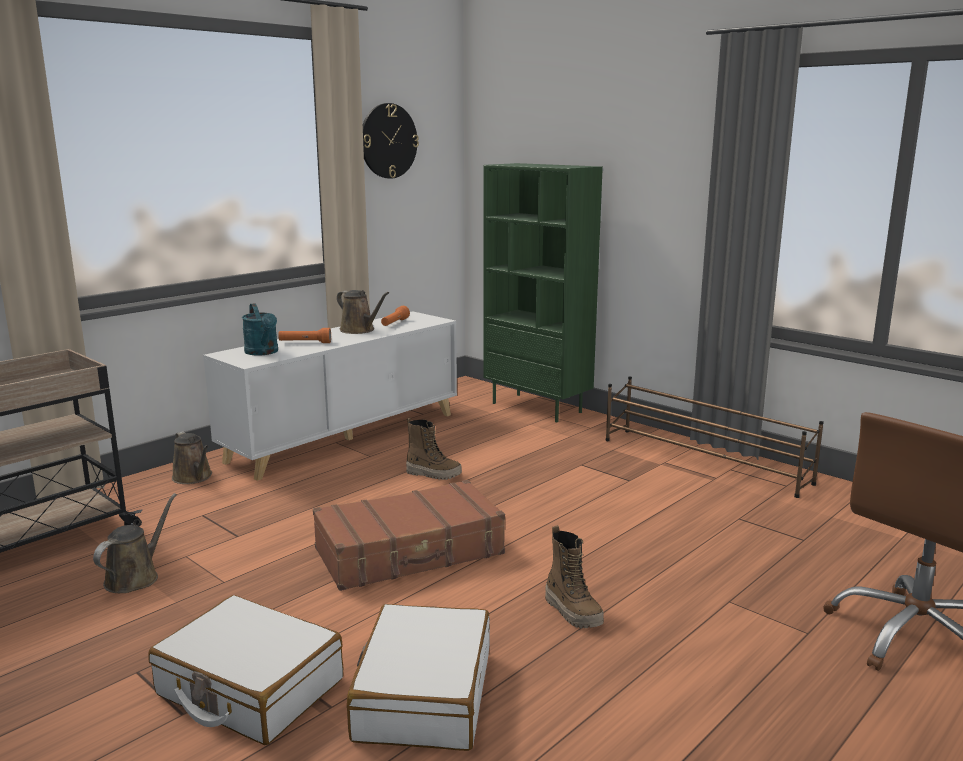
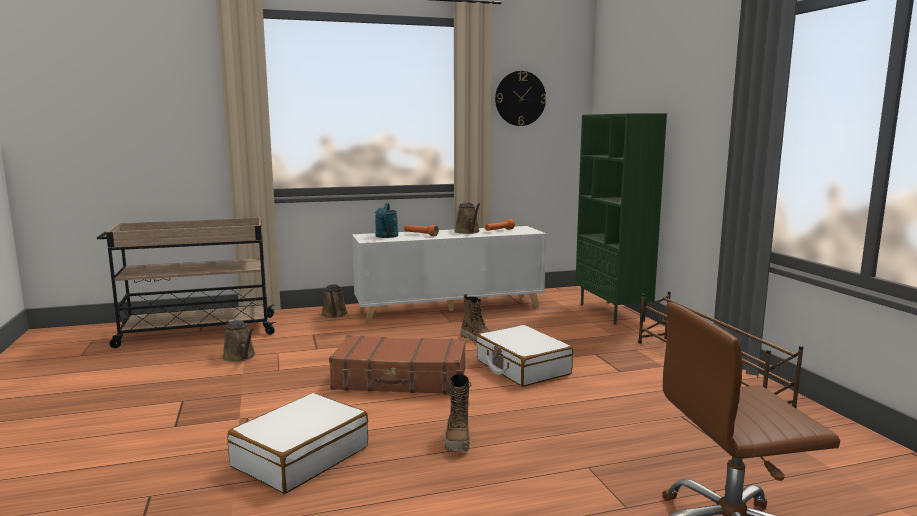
camera: 30 degrees right, 5 degrees down
brown watering can [93,493,177,593] -> brown watering can turned 90 degrees clockwise [222,319,256,362]
white suitcase [149,595,343,745] -> white suitcase moved to [476,325,573,387]

